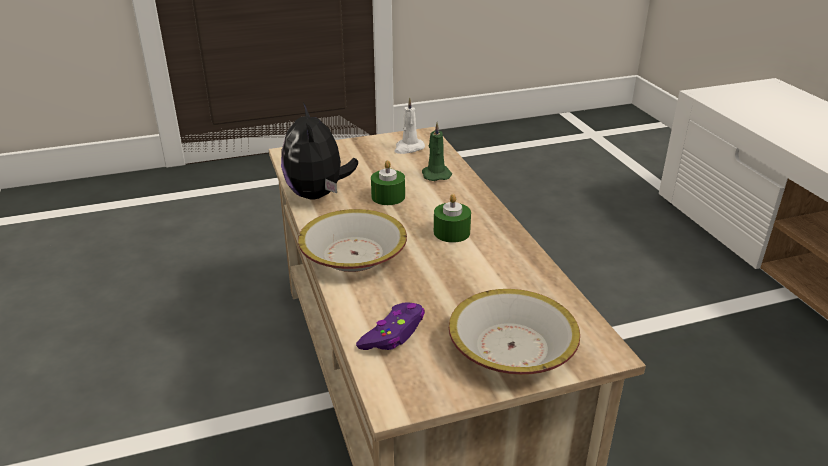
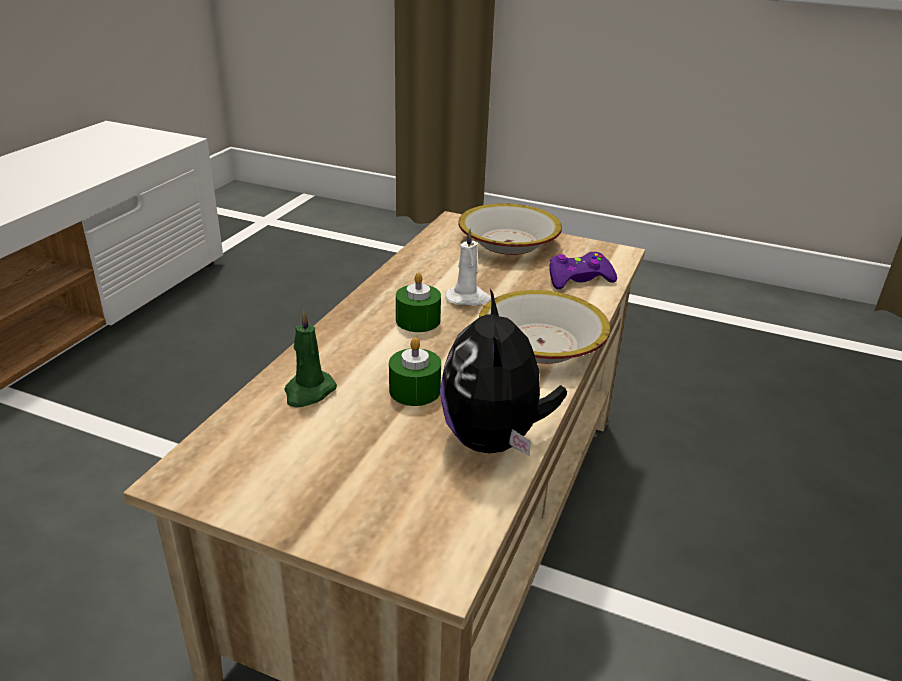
camera: 140 degrees left, 0 degrees up
plush toy [281,103,358,199] -> plush toy turned 150 degrees clockwise [440,289,567,456]
white candle [394,97,425,154] -> white candle moved to [445,228,491,306]

